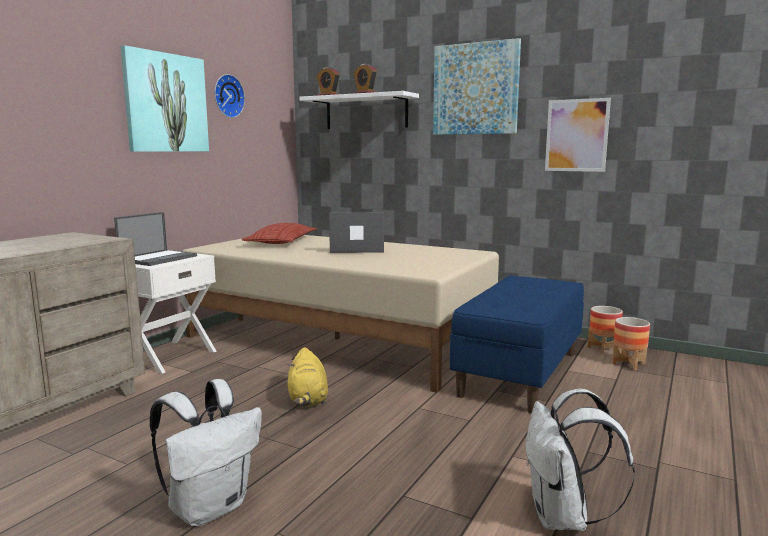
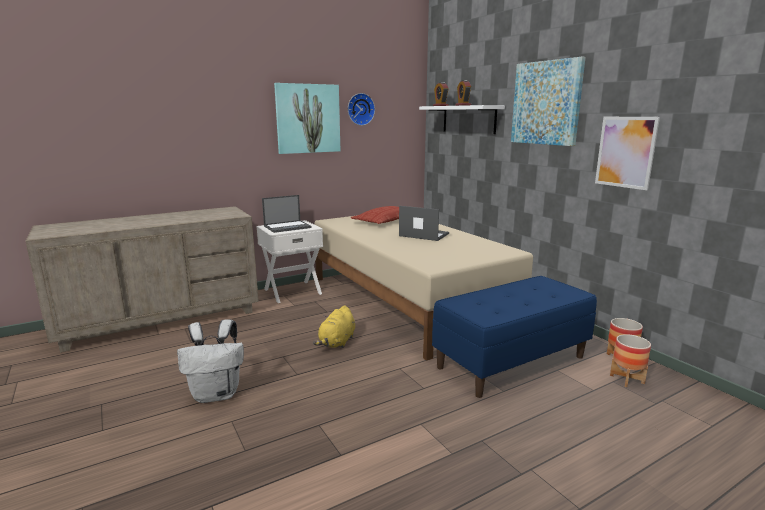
camera: 30 degrees right, 5 degrees up
white backpack [526,389,635,531] -> none

